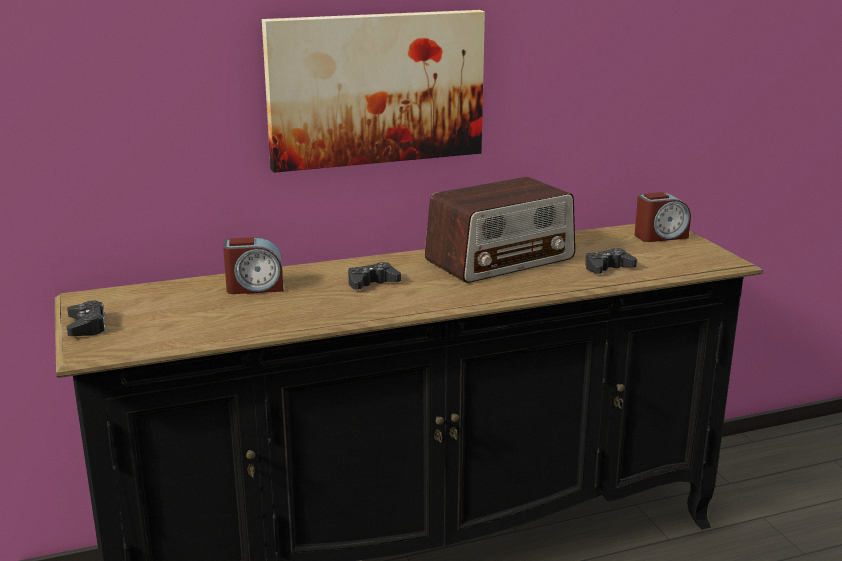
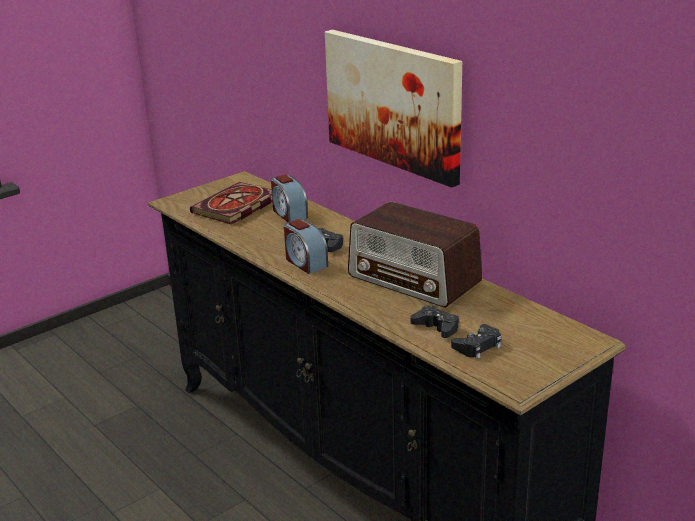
camera: 70 degrees right, 5 degrees up
black game controller [66,301,107,336] -> black game controller moved to [451,324,501,359]
alarm clock [635,192,691,242] -> alarm clock moved to [284,219,328,274]
none -> book [190,182,272,224]

